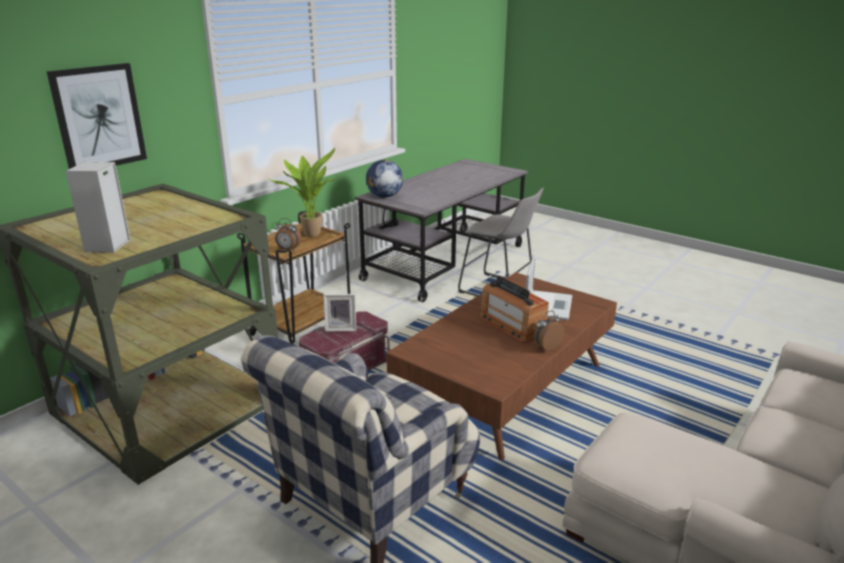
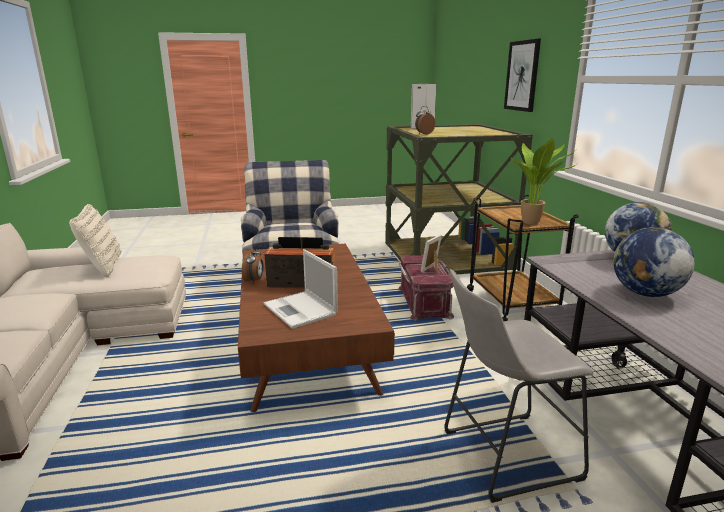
camera: 130 degrees right, 5 degrees down
alarm clock [275,218,302,251] -> alarm clock moved to [415,106,435,135]
none -> beige pillow [69,204,122,277]
none -> globe [613,227,695,297]

